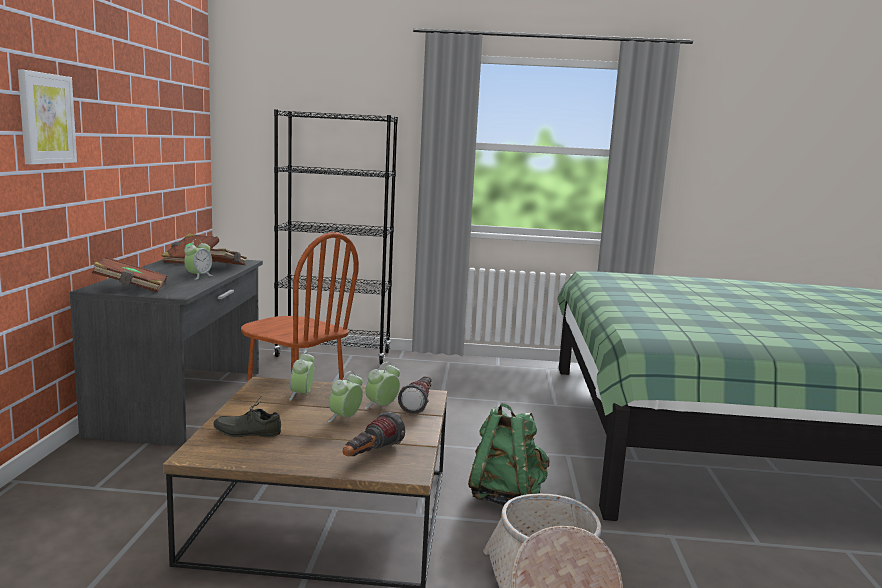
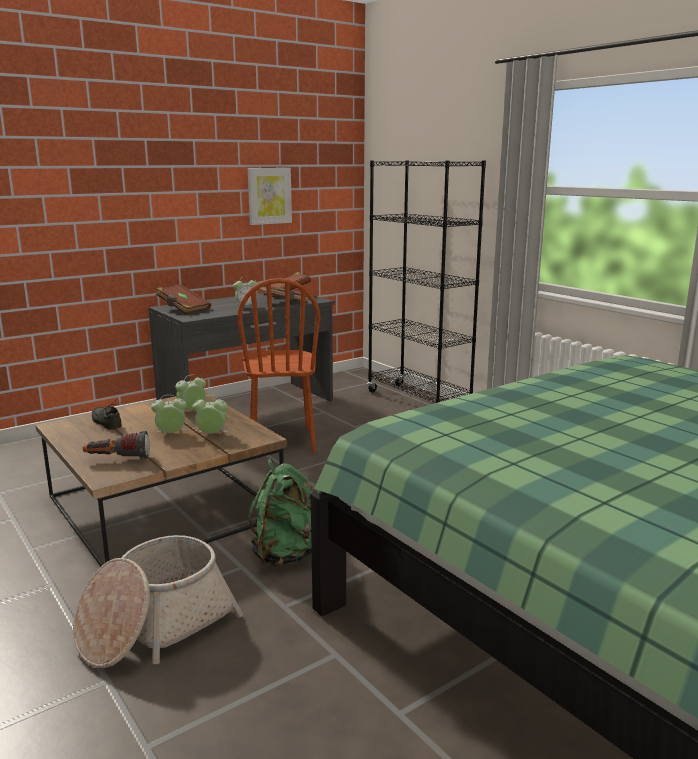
camera: 50 degrees right, 5 degrees up
picture [18,69,77,165] -> picture moved to [248,168,292,225]
flashlight [398,376,432,414] -> none

